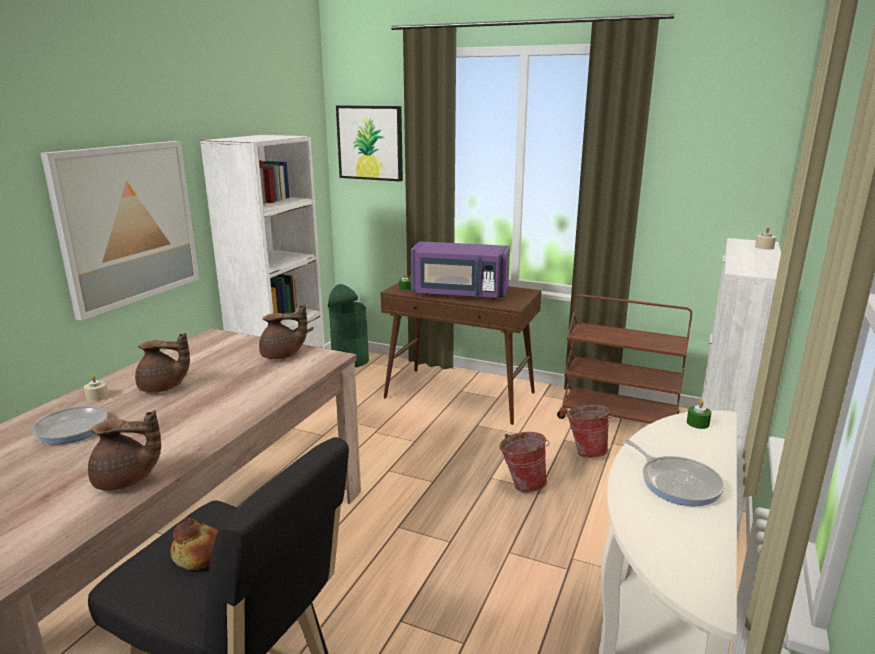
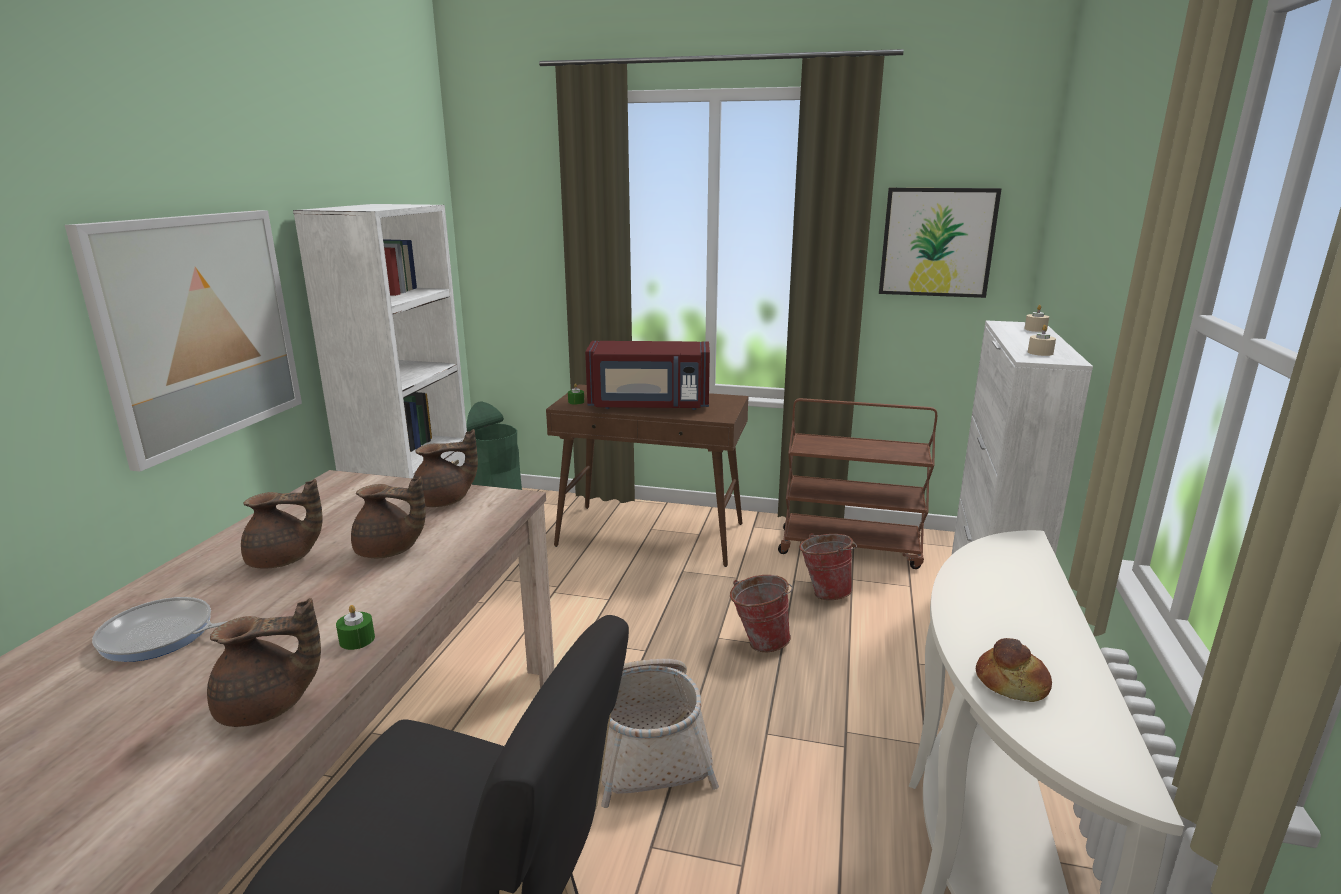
camera: 10 degrees left, 0 degrees up
beige candle [84,375,109,402] -> beige candle moved to [1028,325,1056,356]
bread [170,518,218,570] -> bread moved to [976,638,1052,702]
picture [336,105,403,182] -> picture moved to [879,188,1001,298]
purple microwave [411,241,510,299] -> red microwave [585,341,710,410]
frying pan [624,439,725,506] -> none
green candle [687,400,712,429] -> green candle moved to [336,605,375,650]
none -> brown teapot [351,477,426,558]
none -> basket [601,659,719,808]

